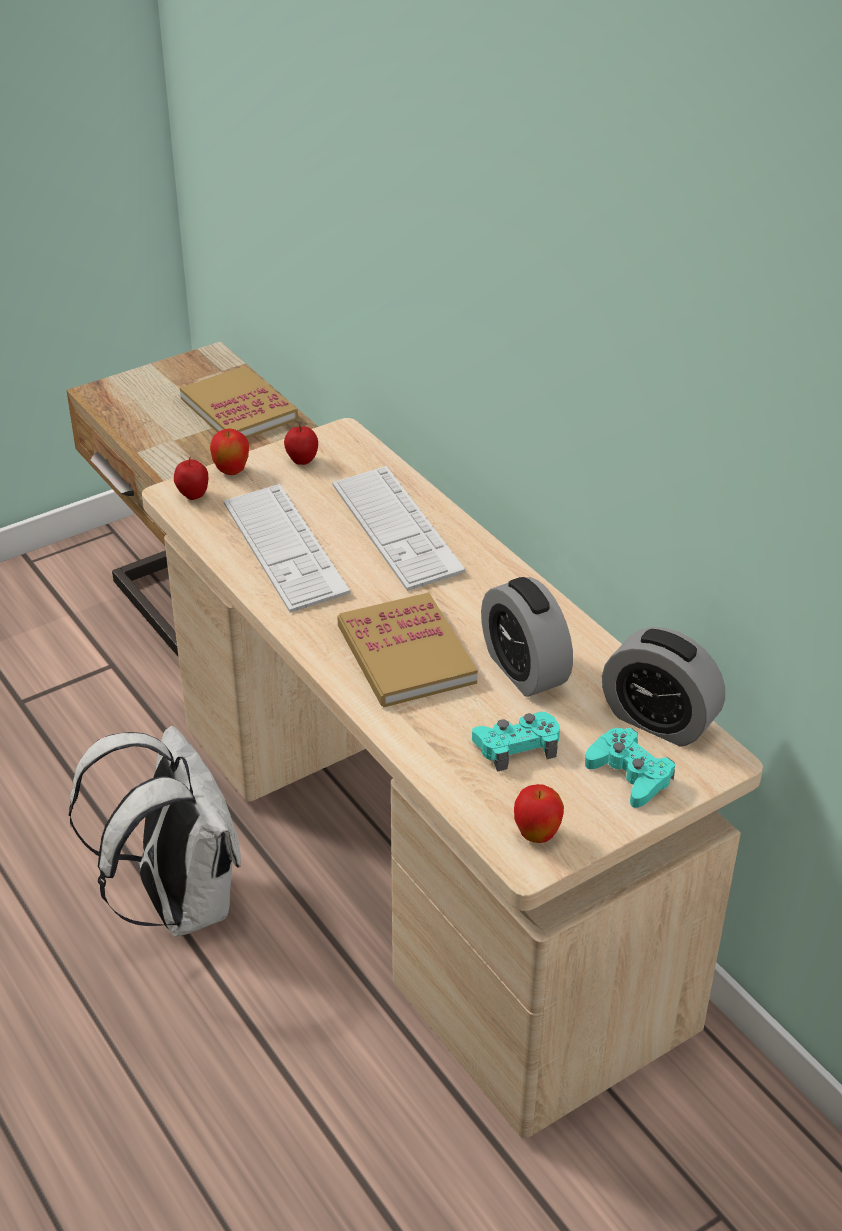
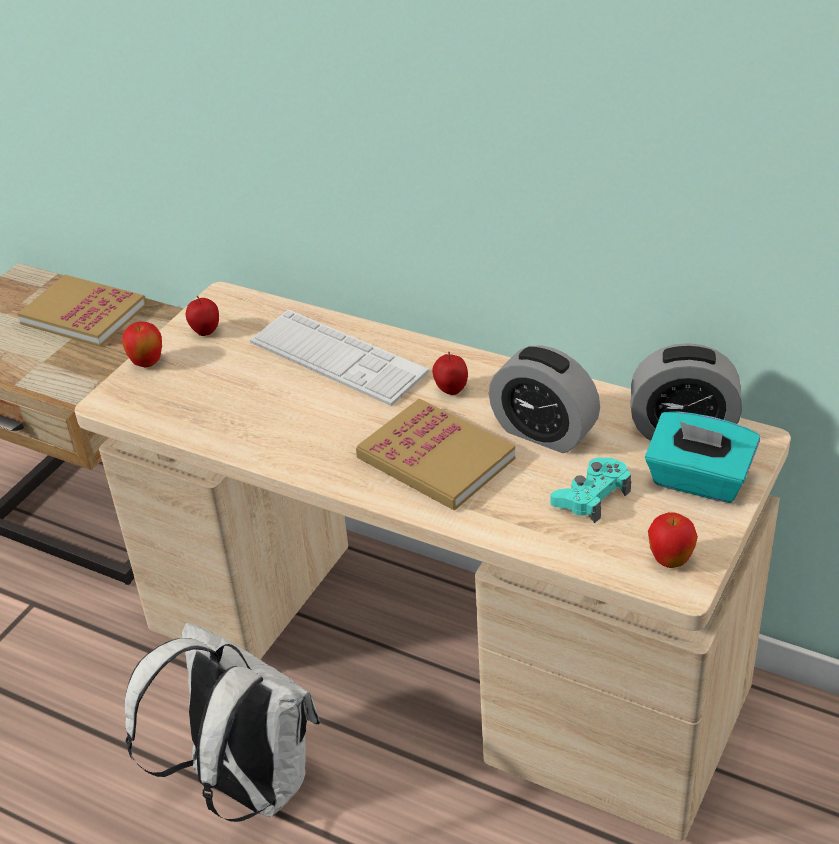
camera: 25 degrees left, 0 degrees up
apple [174,457,208,500] -> apple moved to [432,352,468,395]
keyboard [223,484,350,613] -> none
turquoise game controller [585,728,675,808] -> turquoise tissue box [645,412,760,503]

